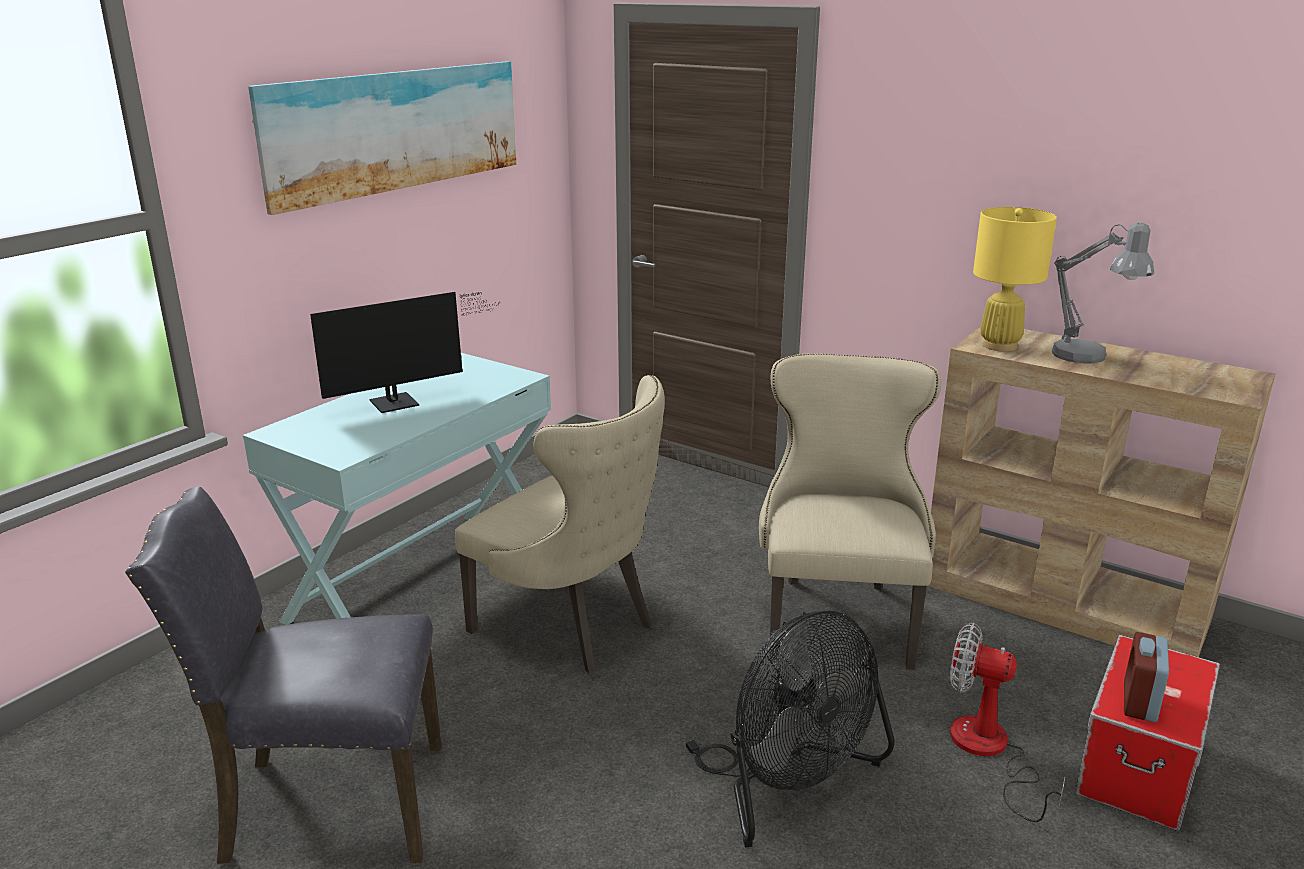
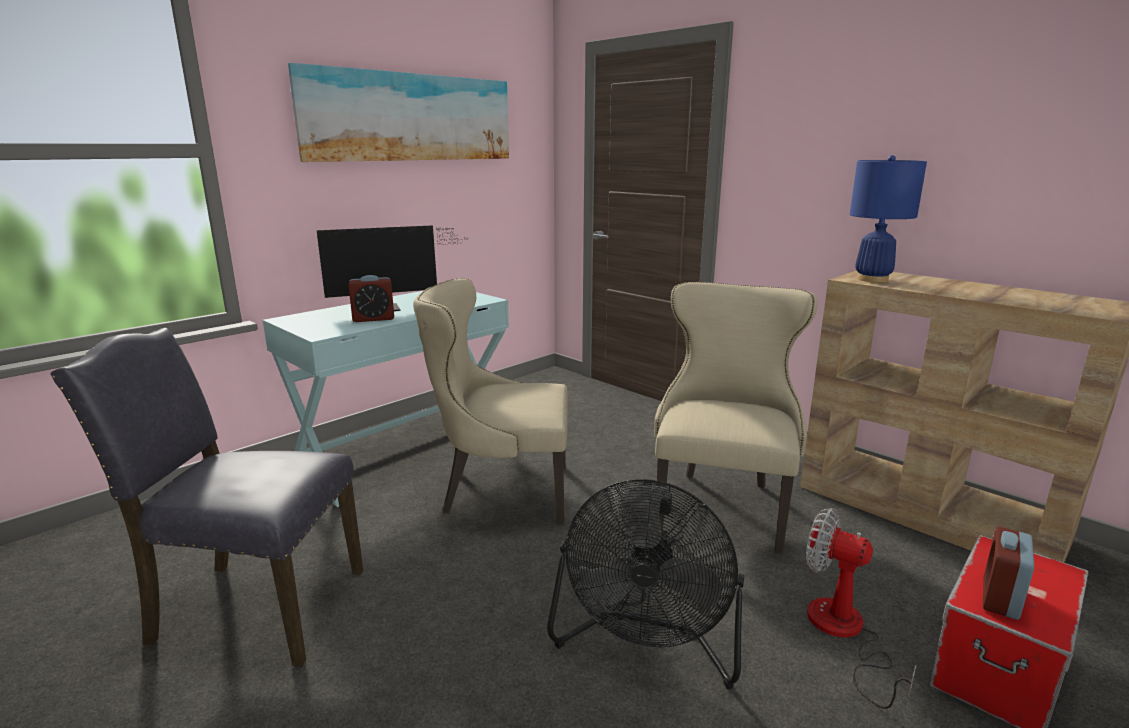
camera: 10 degrees right, 5 degrees down
beige chair [455,375,665,674] -> beige chair turned 135 degrees clockwise [413,278,568,523]
black fan [686,611,895,848] -> black fan turned 45 degrees clockwise [547,479,744,689]
yellow table lamp [973,207,1057,352] -> blue table lamp [850,155,927,283]
grey table lamp [1052,222,1154,364] -> none
none -> alarm clock [349,275,394,322]

